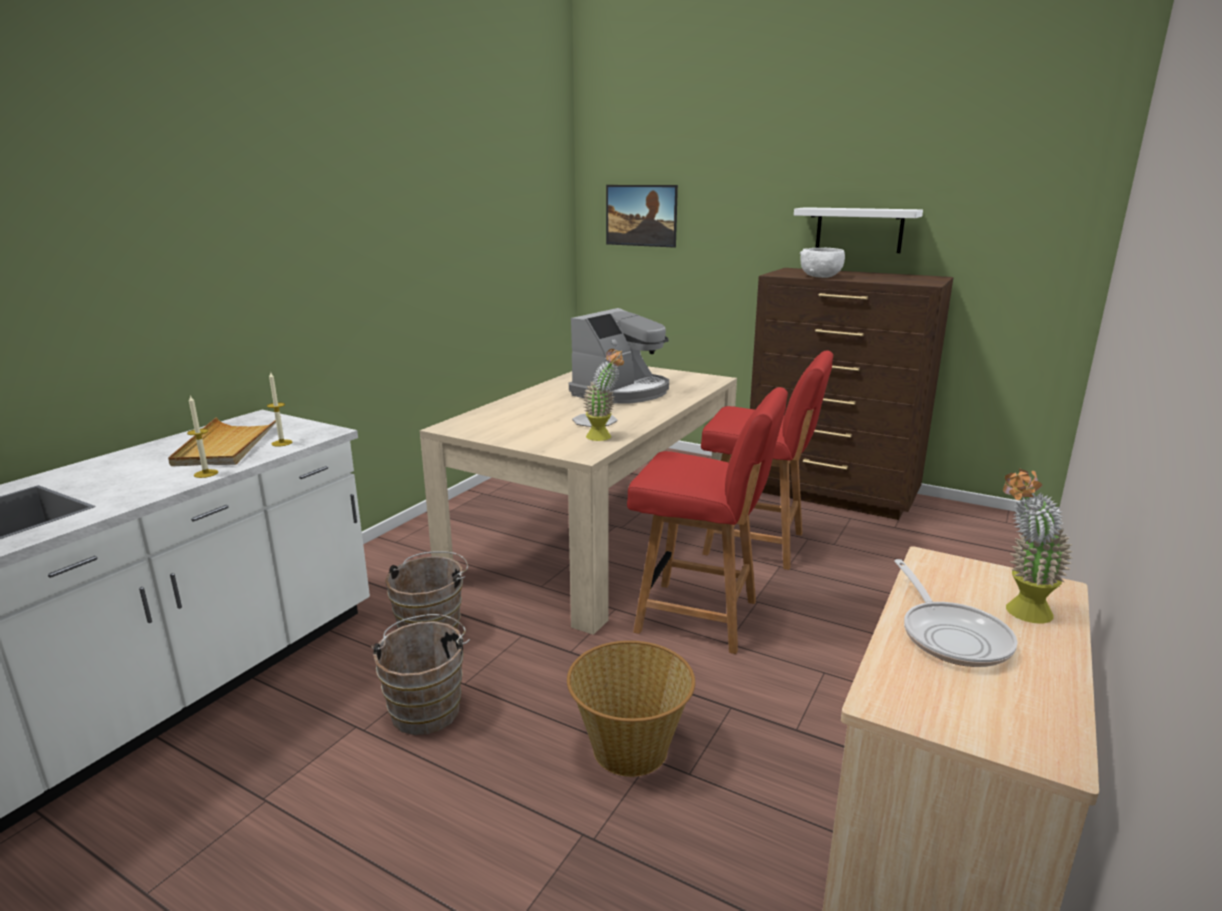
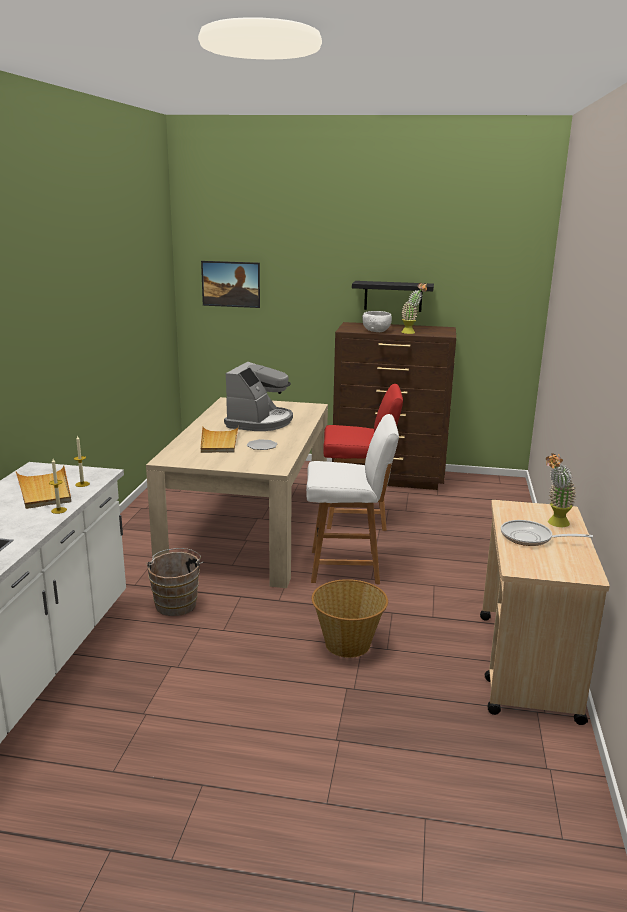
camera: 20 degrees left, 0 degrees up
brown bucket [371,614,470,735] -> none
potted plant [583,349,624,441] -> potted plant moved to [401,283,427,334]
red chair [627,387,788,654] -> white chair [306,414,399,584]
white shelf [794,207,923,253] -> black shelf [352,281,434,312]
frying pan [894,559,1018,667] -> frying pan turned 135 degrees clockwise [501,520,593,546]
none -> beige tray [201,426,239,453]

